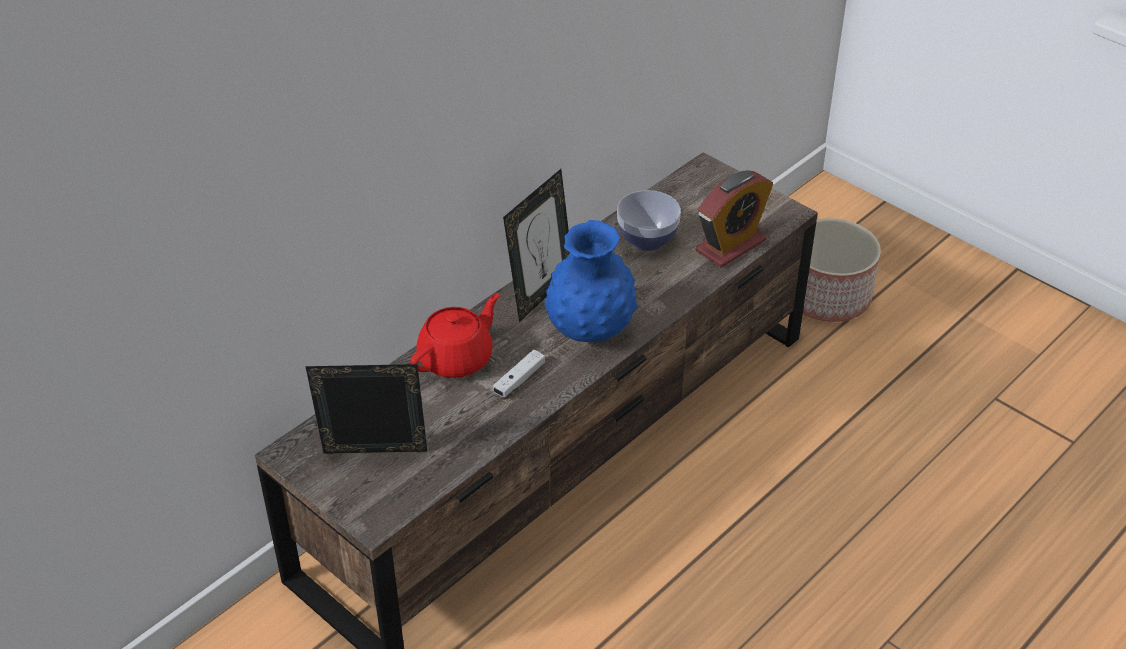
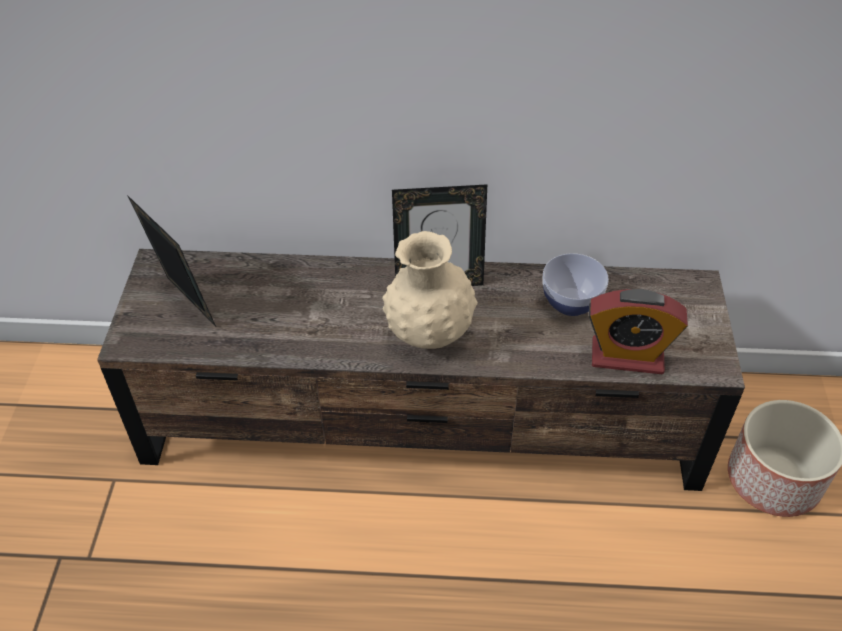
camera: 50 degrees right, 5 degrees up
red teapot [410,293,500,378] -> none
white game controller [493,350,545,397] -> none
blue vase [544,220,638,342] -> beige vase [382,231,478,349]

